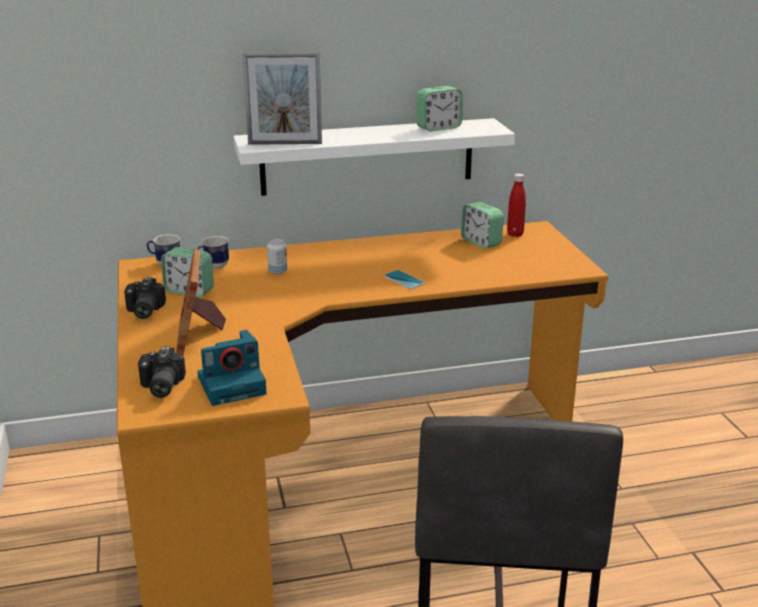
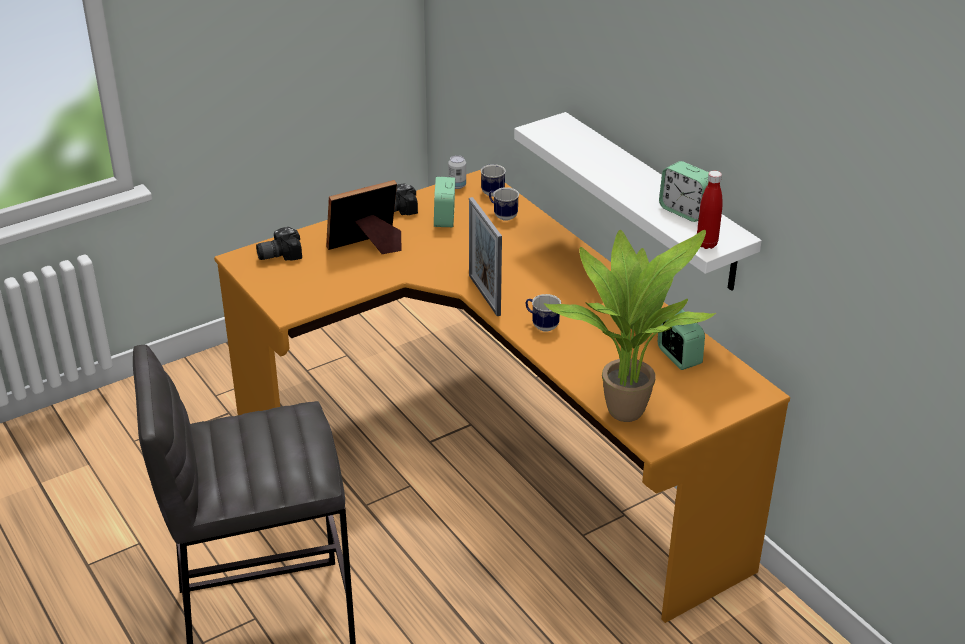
camera: 70 degrees right, 10 degrees up
camera [197,330,267,406] -> none
picture frame [243,52,322,145] -> picture frame moved to [469,197,502,316]
can [267,238,287,274] -> can moved to [448,155,466,189]
phone [384,270,425,289] -> mug [526,294,561,331]
alarm clock [461,202,504,249] -> alarm clock turned 120 degrees clockwise [658,309,705,370]
red bottle [507,174,526,237] -> red bottle moved to [697,171,723,249]
none -> potted plant [544,230,716,422]

